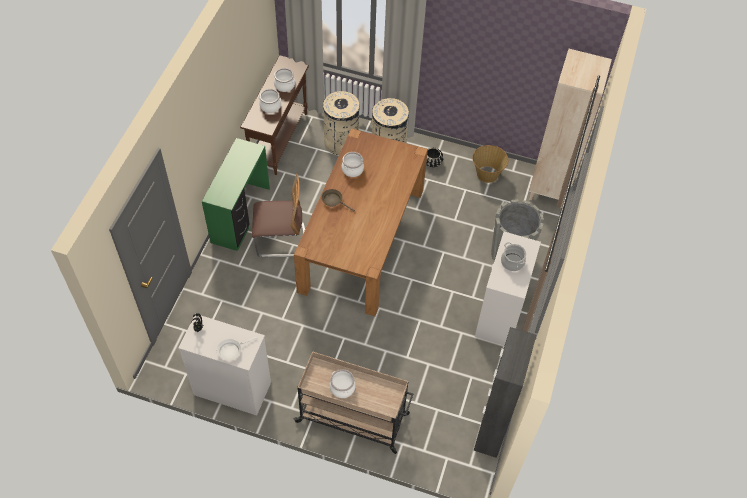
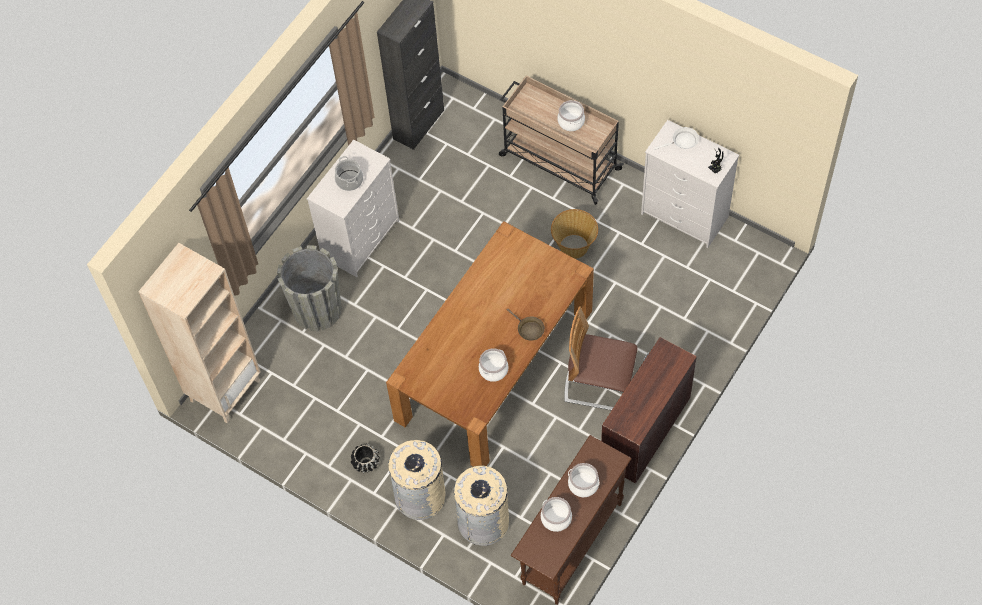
camera: 160 degrees left, 5 degrees up
green desk [202,138,270,251] -> brown desk [601,337,697,483]
basket [473,145,508,183] -> basket moved to [551,209,598,259]

